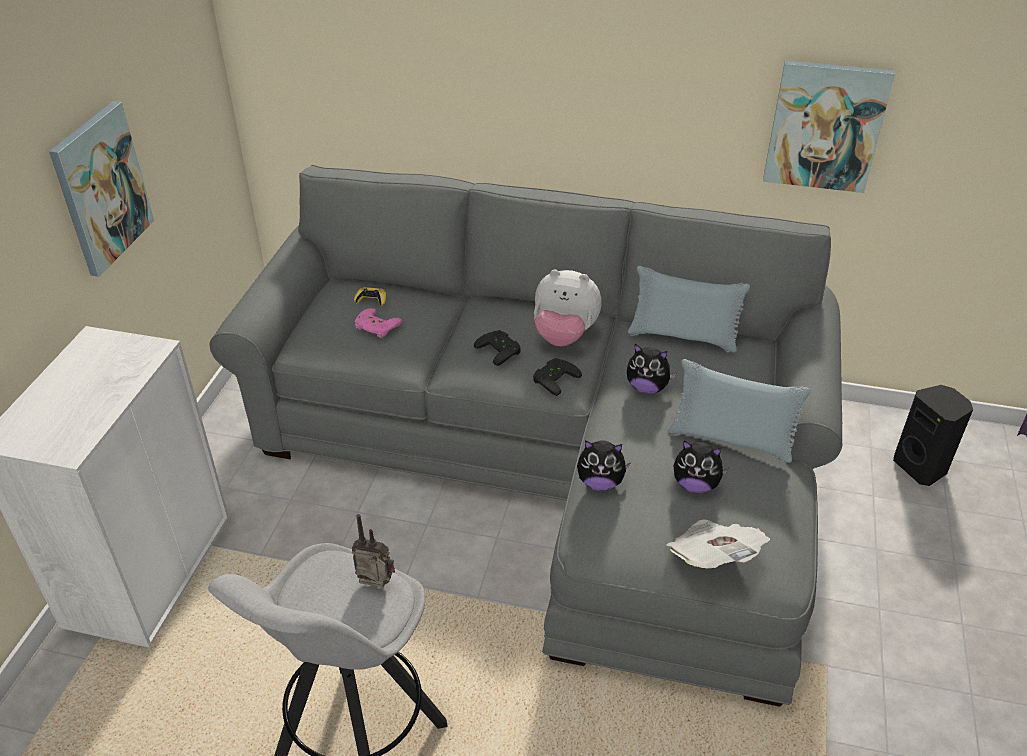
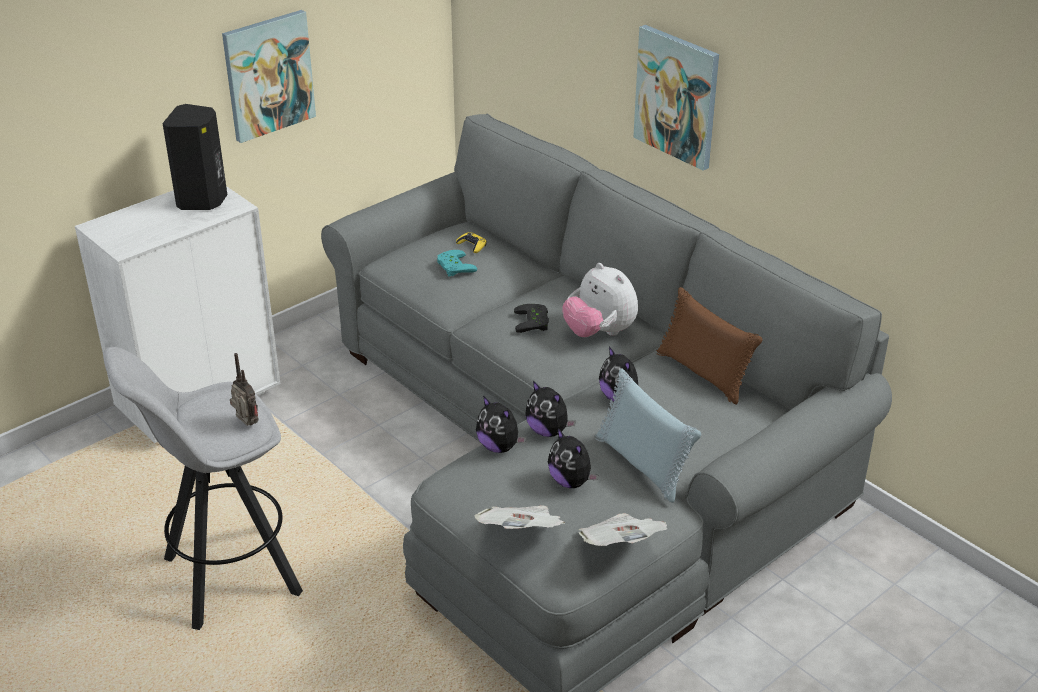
camera: 35 degrees right, 5 degrees down
pink game controller [355,308,402,338] -> turquoise game controller [437,250,477,277]
black game controller [533,358,582,396] -> none
blue pillow [628,266,750,353] -> brown pillow [656,287,762,404]
picture [763,60,895,193] -> picture moved to [633,25,719,170]
black speaker [893,385,973,486] -> black speaker moved to [162,104,227,210]
none -> plush toy [525,381,576,437]
none -> newspaper [579,513,668,546]

